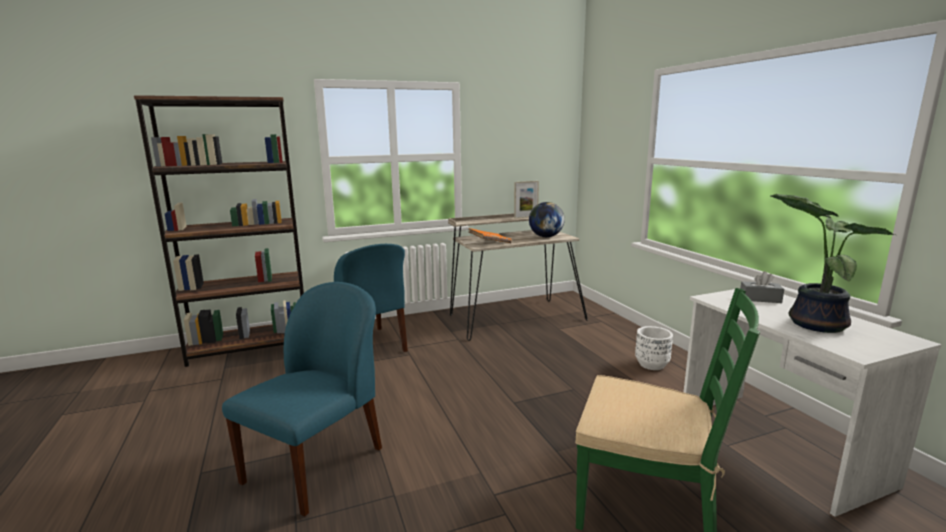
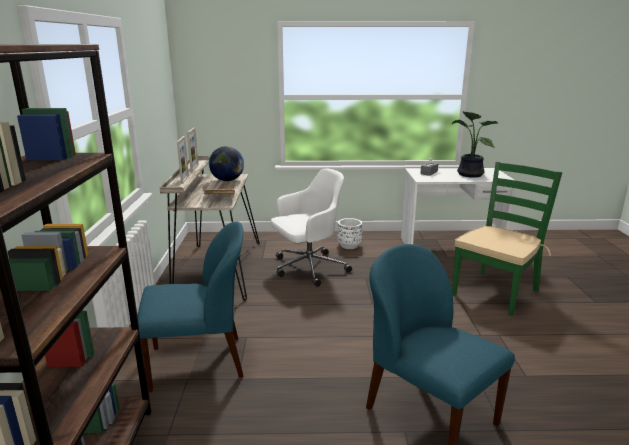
camera: 70 degrees left, 5 degrees up
none -> picture frame [177,136,189,184]
none -> white office chair [271,168,352,287]

